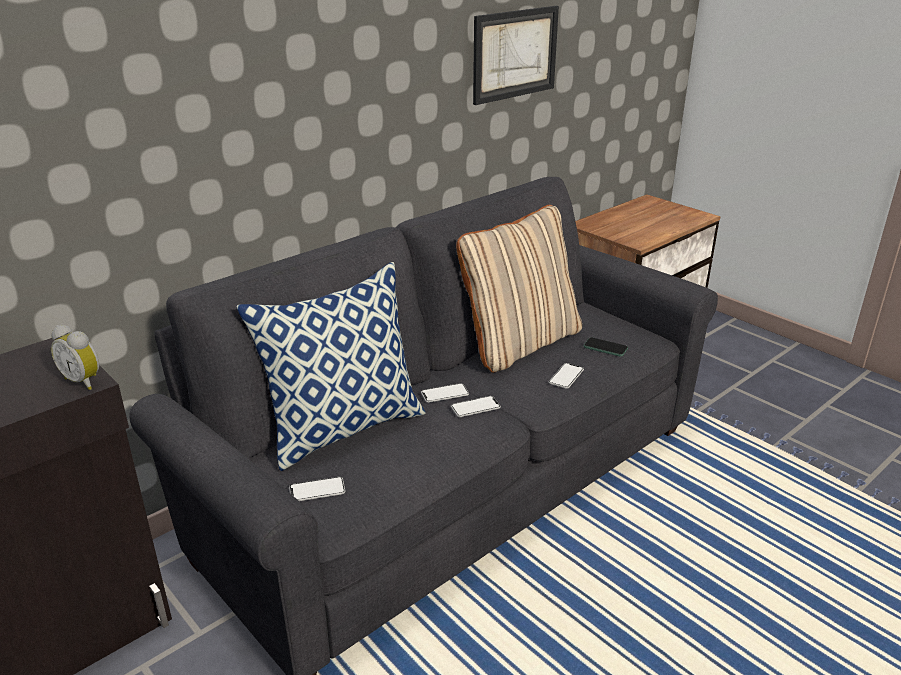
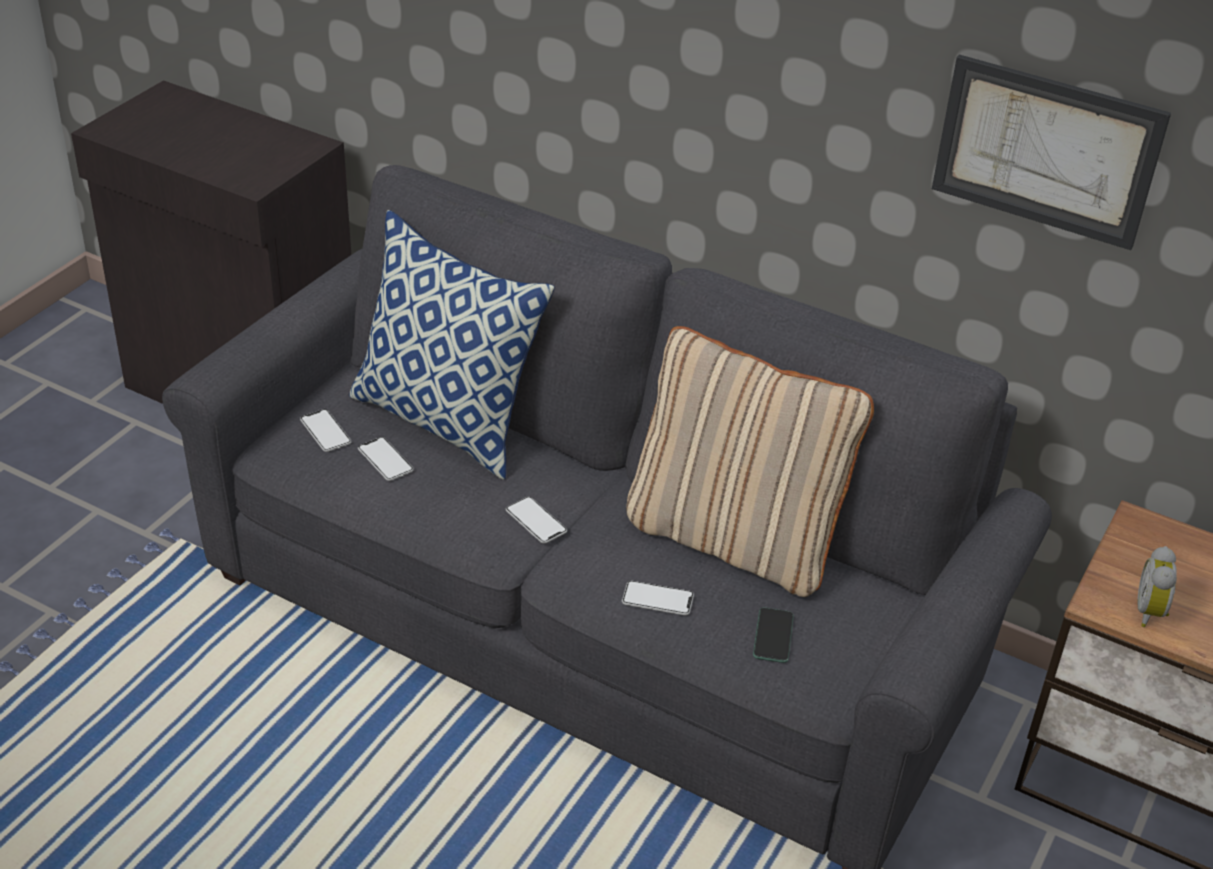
camera: 70 degrees right, 10 degrees up
alarm clock [51,325,99,390] -> alarm clock moved to [1137,546,1177,627]
phone [421,383,469,403] -> phone moved to [358,437,414,481]

